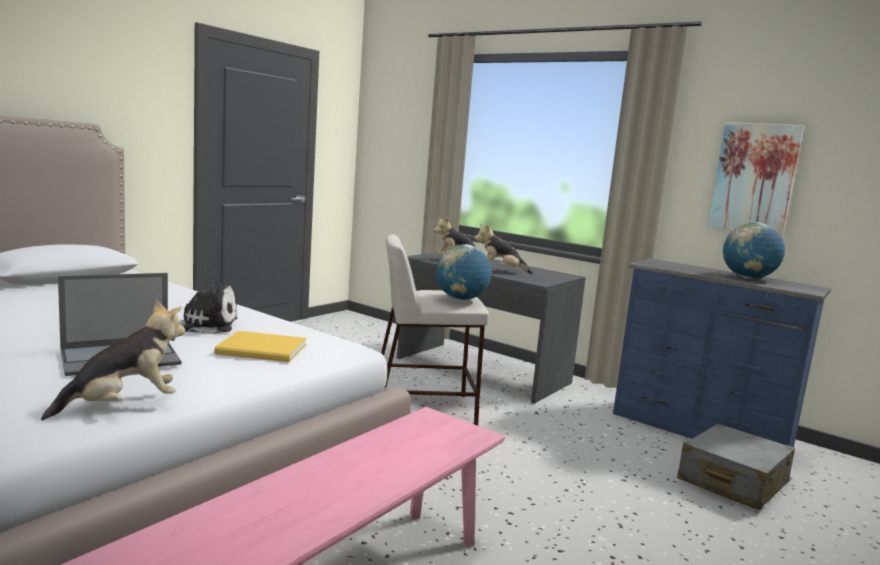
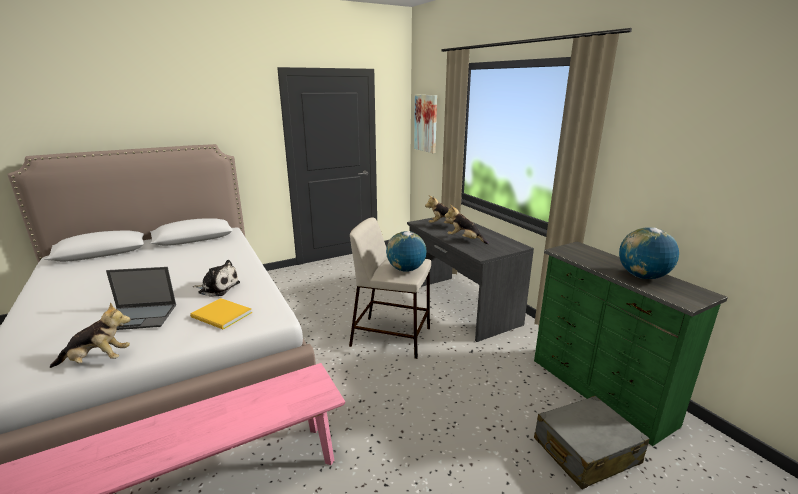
camera: 25 degrees right, 10 degrees up
blue dresser [613,258,831,447] -> green dresser [534,241,728,446]
picture [708,122,804,237] -> picture moved to [414,94,437,153]

